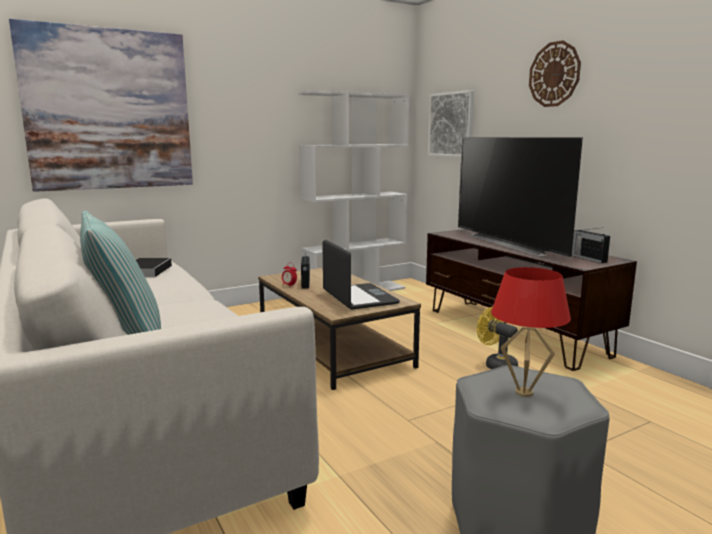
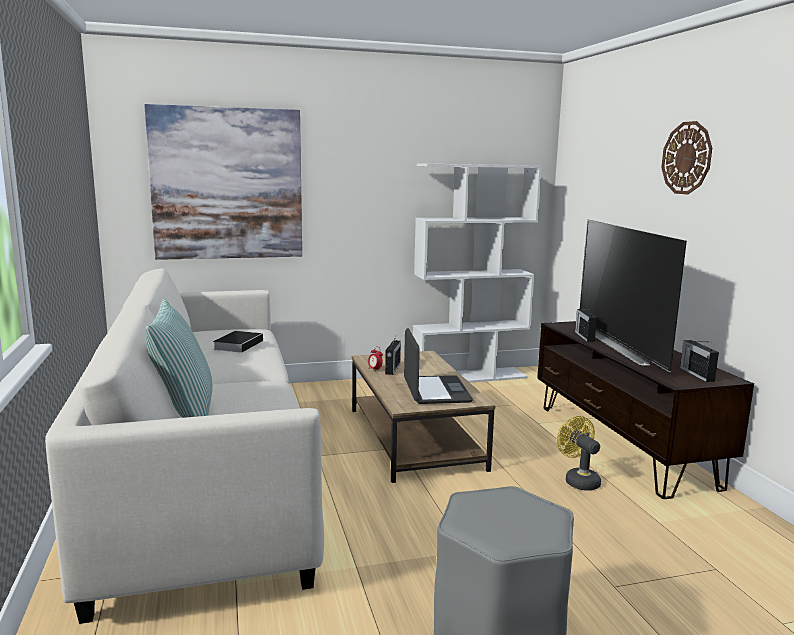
camera: 15 degrees right, 0 degrees up
picture [428,90,474,157] -> none
red table lamp [491,267,571,397] -> none
none -> radio [575,309,597,342]

